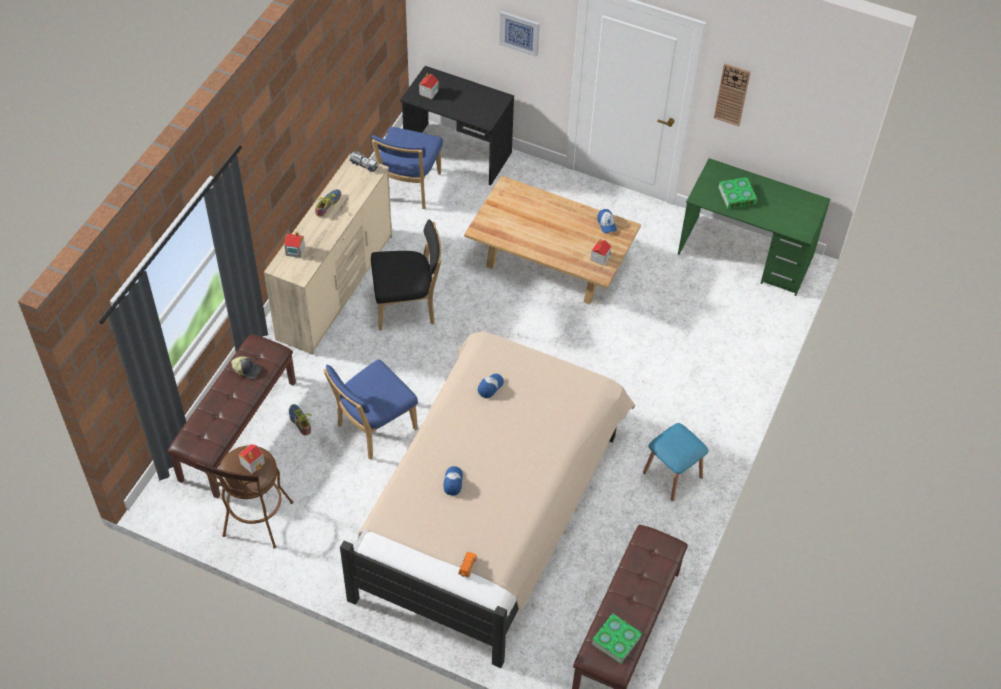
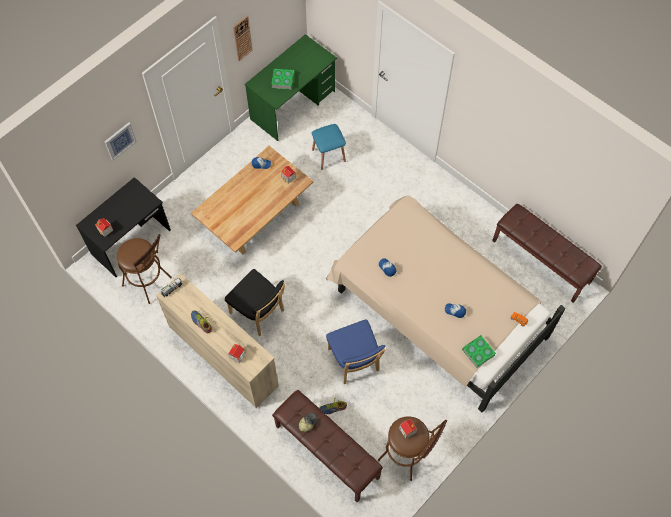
camera: 70 degrees left, 10 degrees up
black chair [371,219,441,330] -> black chair turned 120 degrees clockwise [225,269,286,336]
blue chair [372,127,443,209] -> brown stool [117,234,172,304]
book [592,613,642,664] -> book moved to [462,335,496,368]
blue stool [643,423,709,501] -> blue stool moved to [312,124,346,170]

